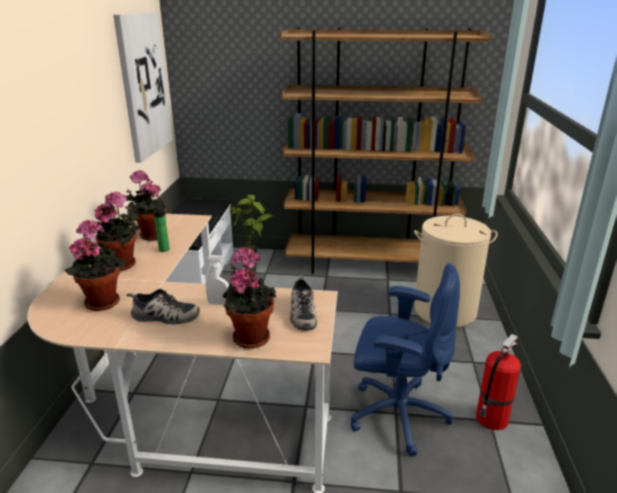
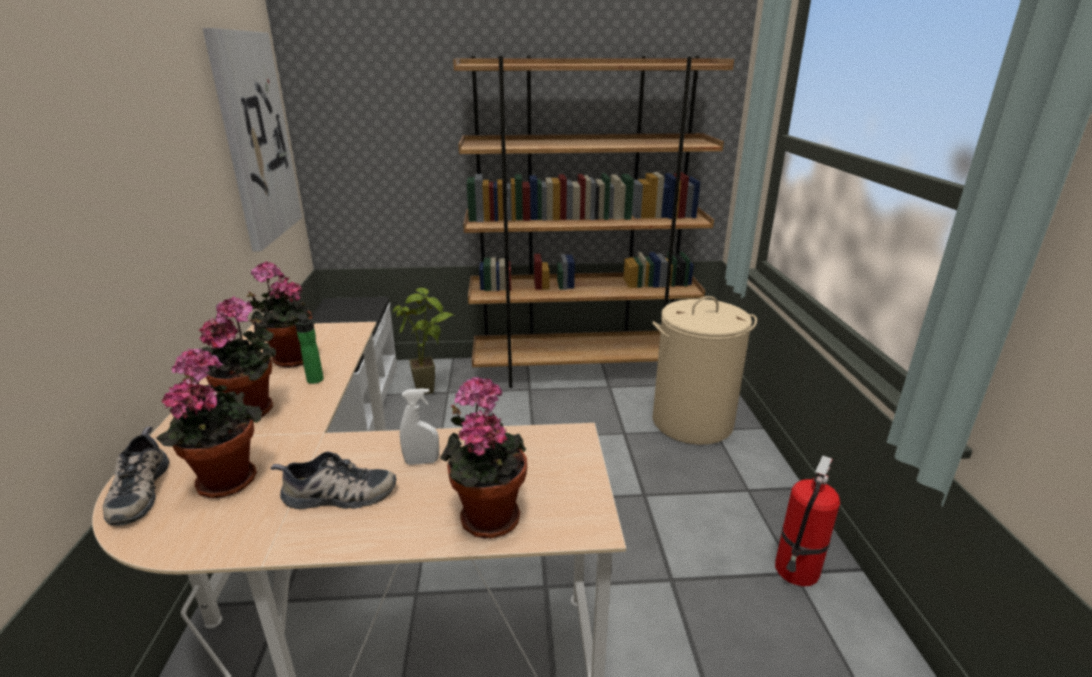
camera: 10 degrees left, 0 degrees up
shoe [290,275,317,331] -> shoe moved to [103,427,169,526]
blue office chair [350,263,460,457] -> none

